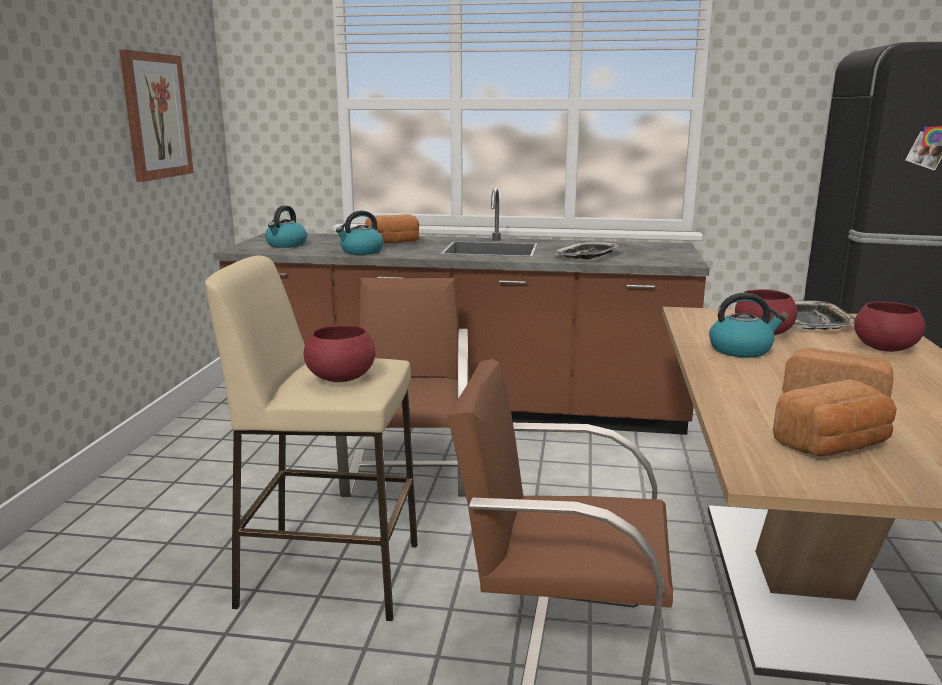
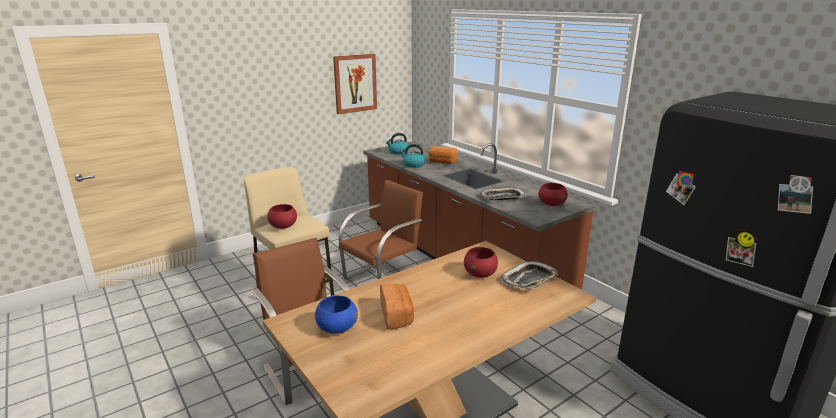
camera: 45 degrees right, 5 degrees up
kettle [709,293,786,358] -> none
bread [773,379,897,457] -> blue bowl [315,295,358,333]
red bowl [854,302,925,352] -> red bowl moved to [539,183,568,206]

